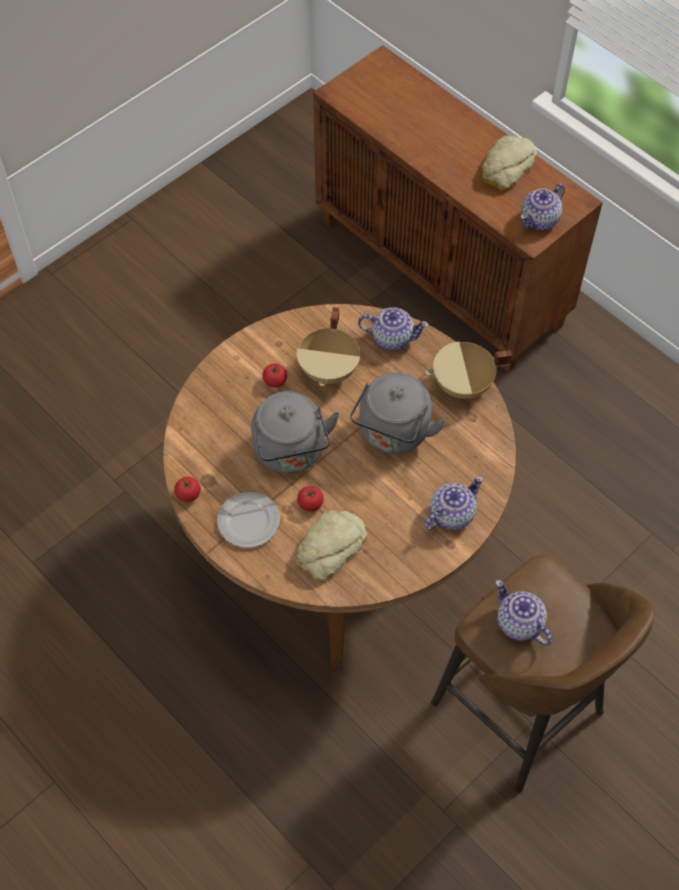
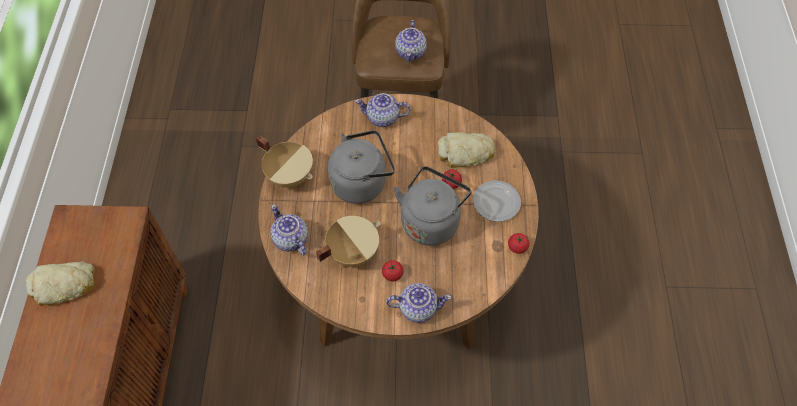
camera: 135 degrees left, 0 degrees up
teapot [521,183,565,230] -> teapot moved to [386,283,452,323]

